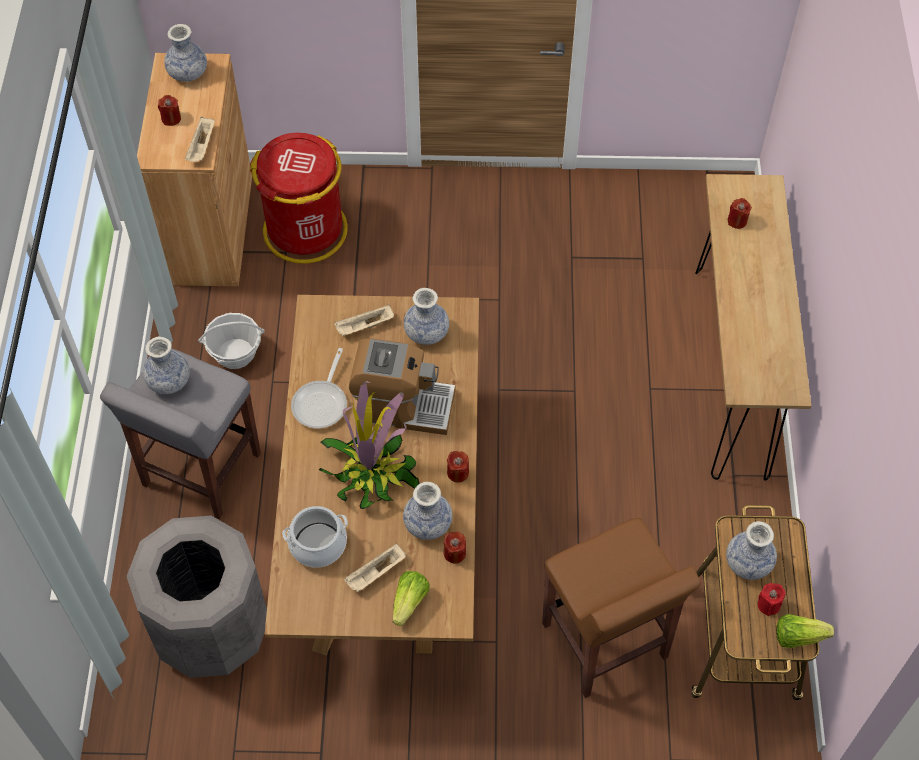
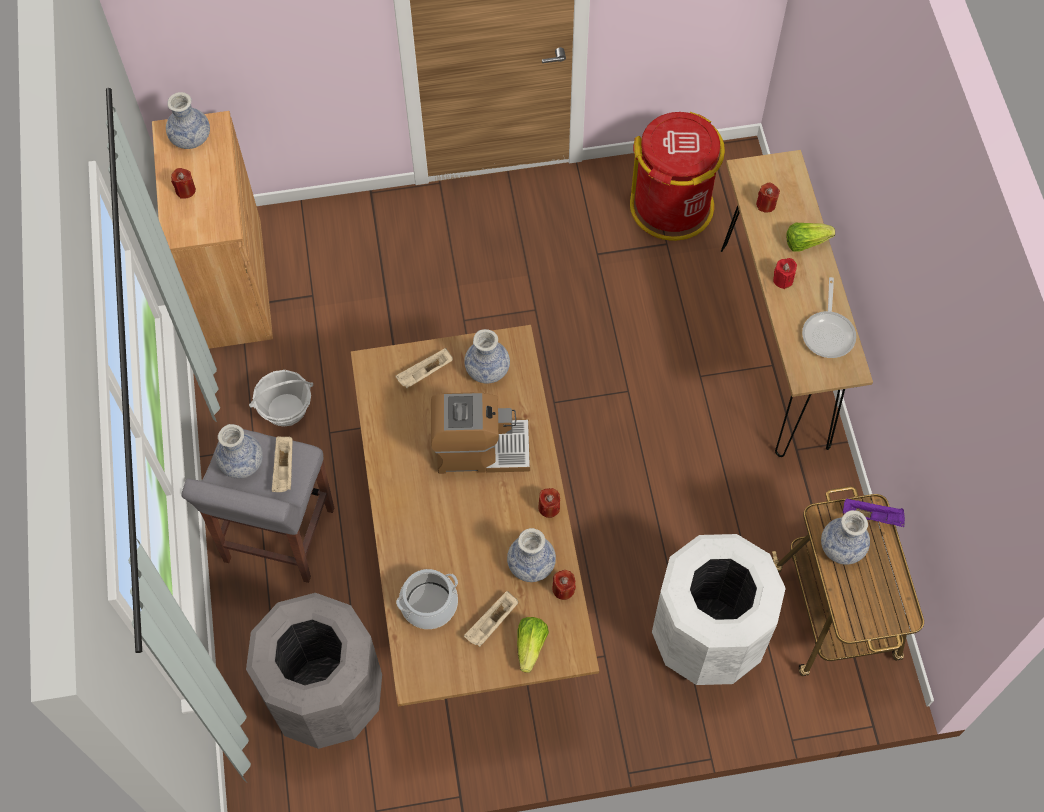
camera: 10 degrees left, 5 degrees up
beige tray [185,116,215,162] -> beige tray moved to [272,436,293,492]
red trash can [250,133,348,264] -> red trash can moved to [630,112,725,241]
frying pan [291,348,347,428] -> frying pan moved to [802,277,856,358]
potted plant [319,381,420,509] -> none
brown stool [542,518,701,698] -> white trash can [652,534,786,685]
red candle [757,583,786,616] -> red candle moved to [773,258,797,289]
lettuce [776,614,834,648] -> lettuce moved to [786,223,835,252]
none -> purple tray [843,498,905,527]

